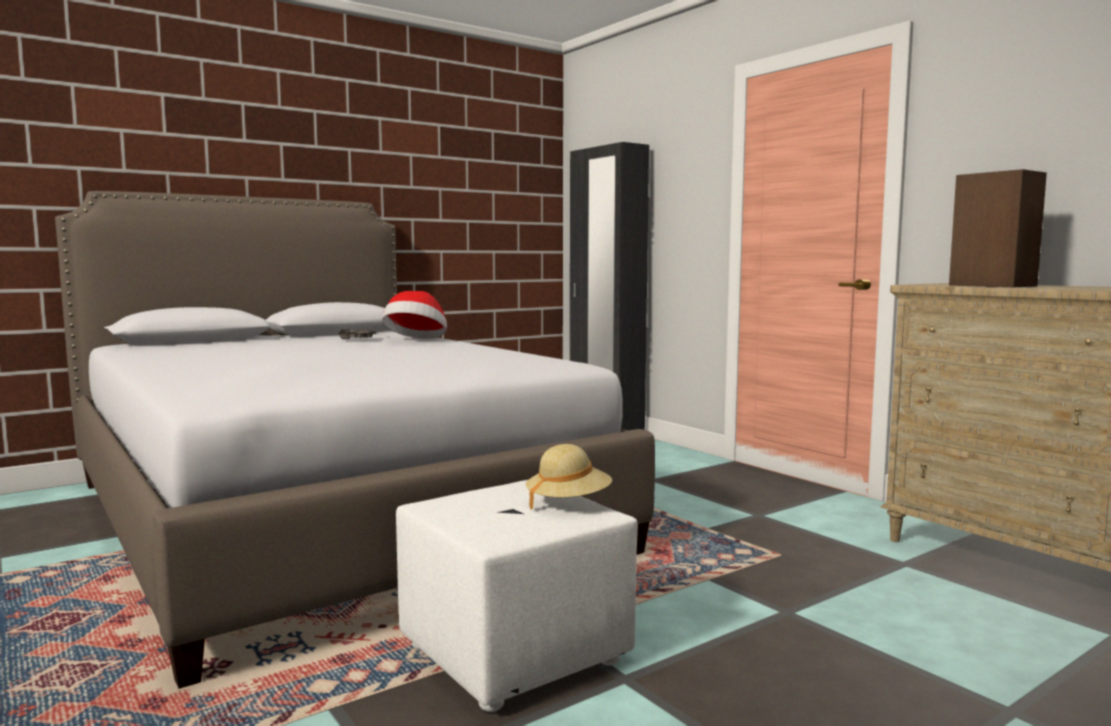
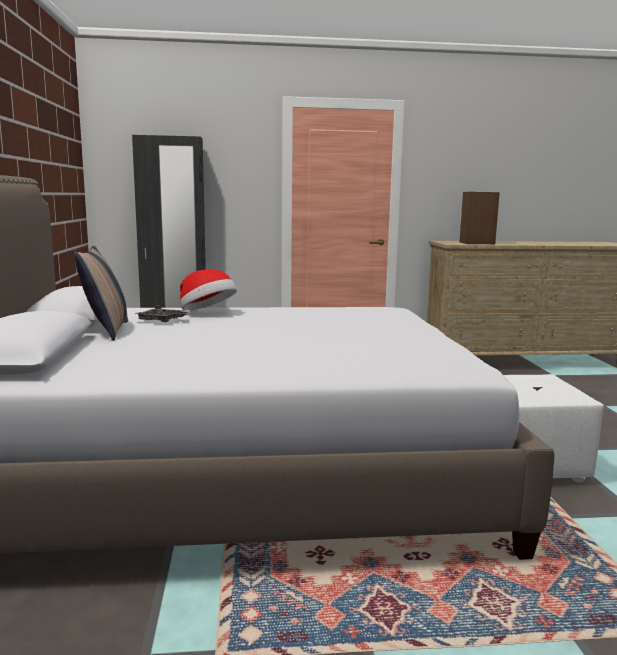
camera: 60 degrees left, 5 degrees up
beige hat [526,444,612,510] -> none
none -> pillow [74,245,128,341]

